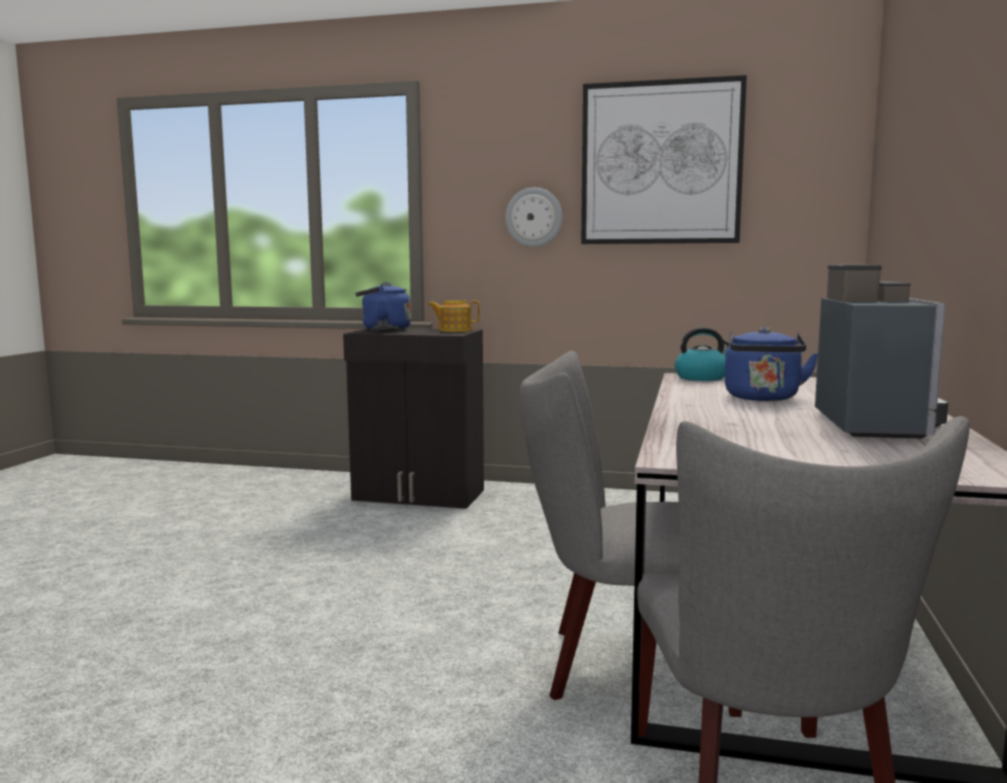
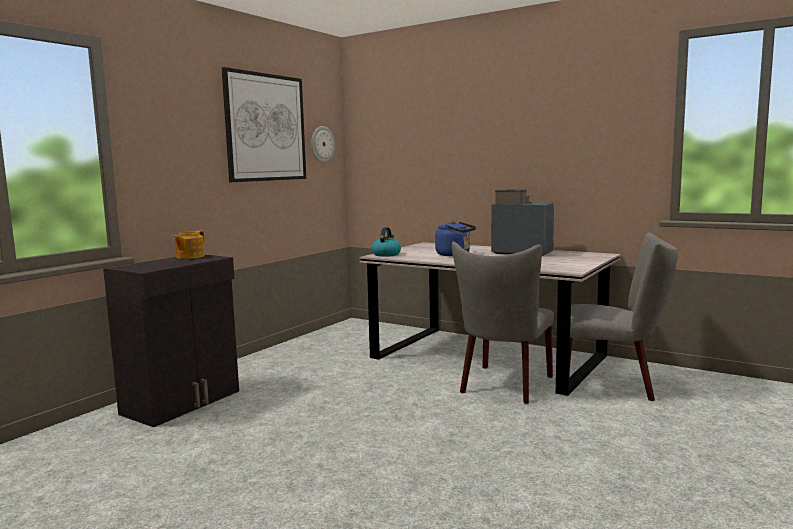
camera: 70 degrees left, 0 degrees up
blue kettle [356,282,411,331] -> none
wall clock [505,187,563,247] -> wall clock moved to [311,126,335,163]

